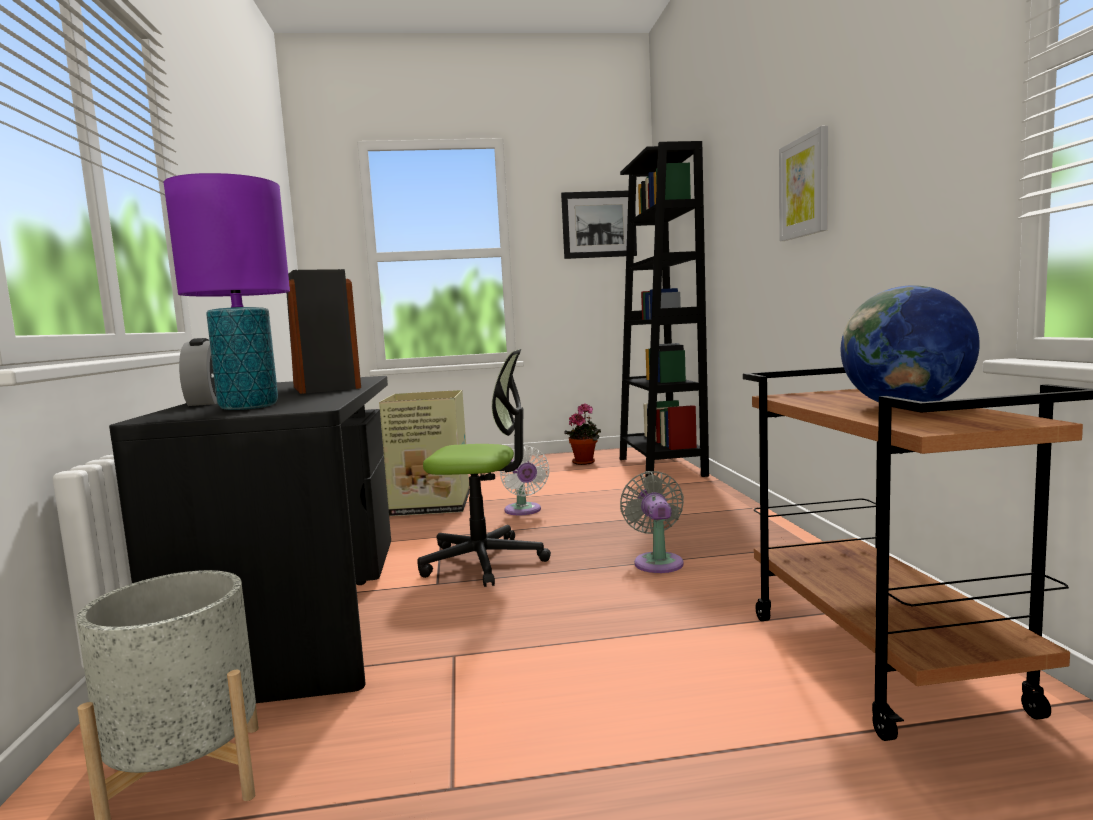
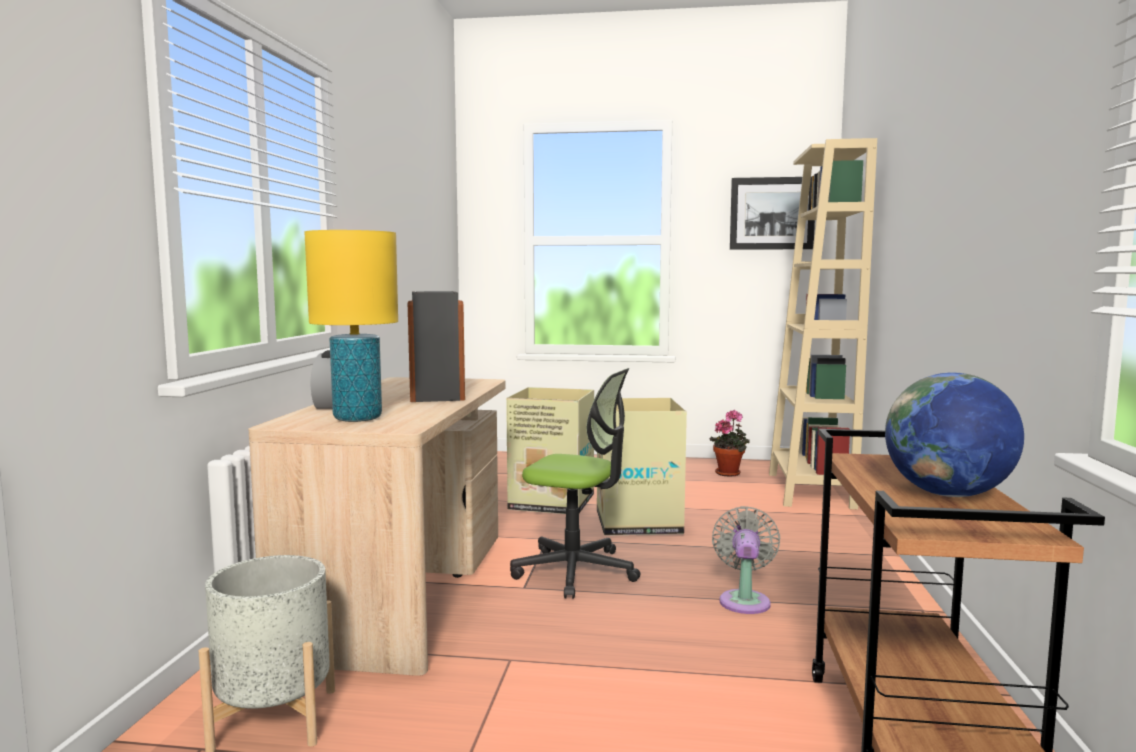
camera: 15 degrees right, 0 degrees up
black desk [109,376,391,703] -> beige desk [249,377,506,676]
purple table lamp [164,173,290,410] -> yellow table lamp [304,230,398,422]
white fan [500,446,549,515] -> cardboard box [597,398,687,536]
black bookcase [620,141,709,478] -> beige bookcase [769,138,877,509]
picture [779,126,828,241] -> none

